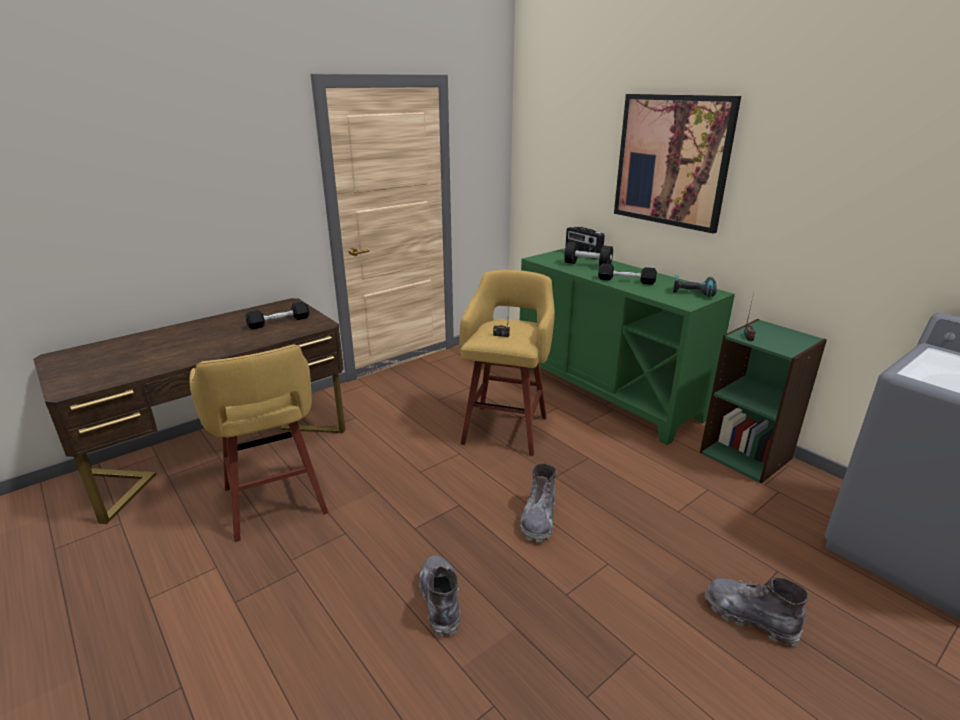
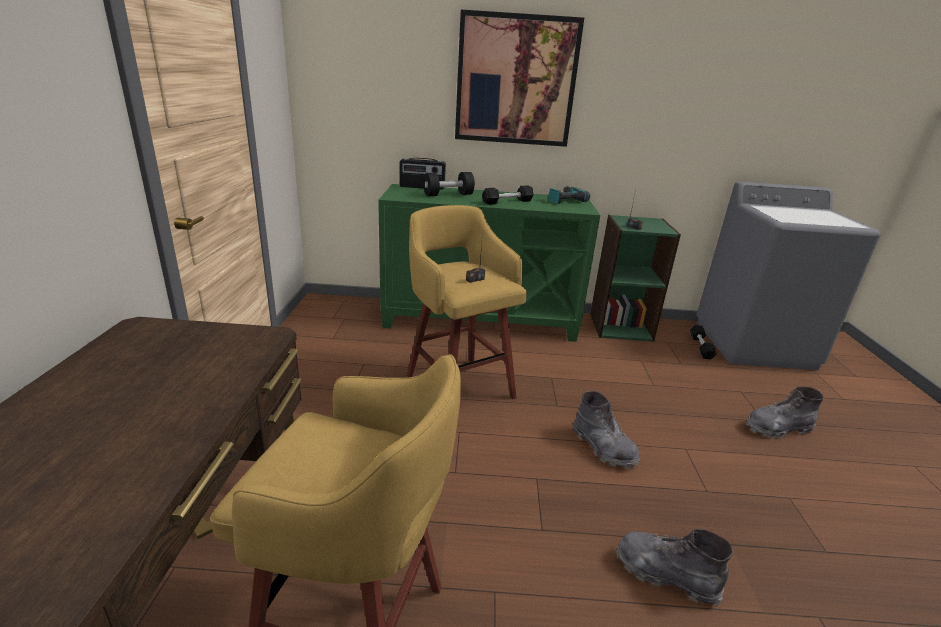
camera: 50 degrees left, 0 degrees up
black dumbbell [246,302,309,330] -> black dumbbell moved to [690,325,716,359]

